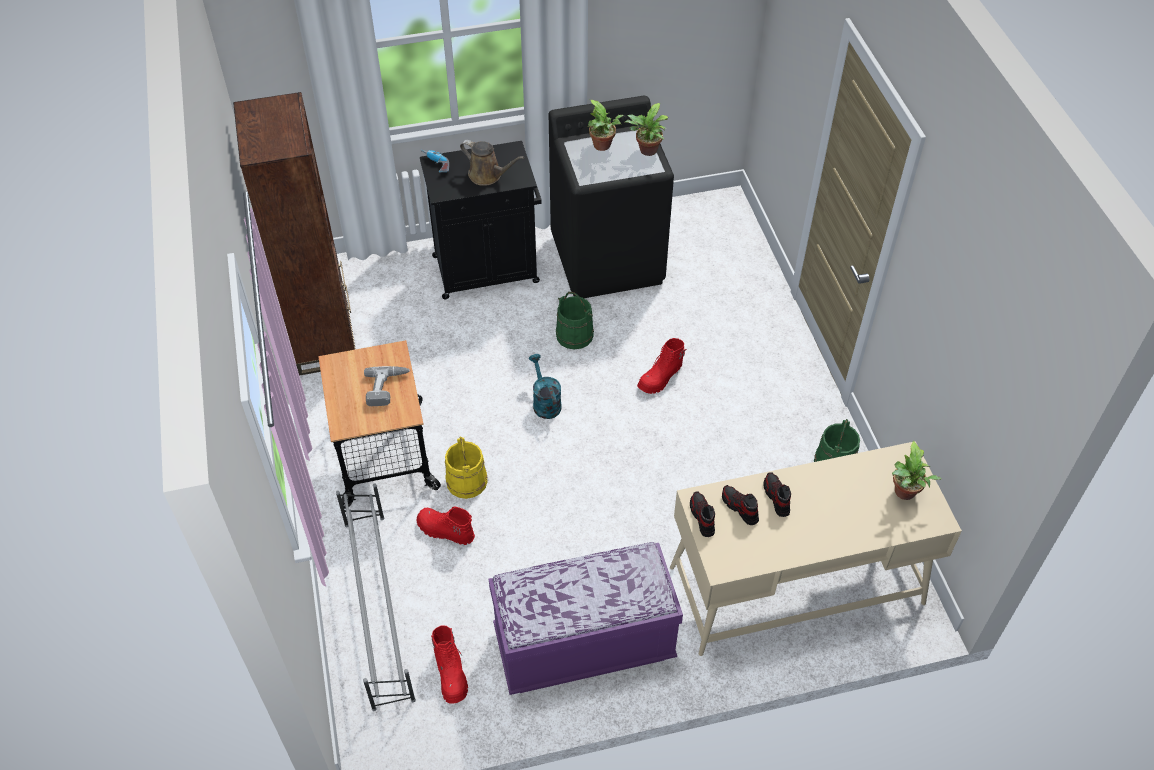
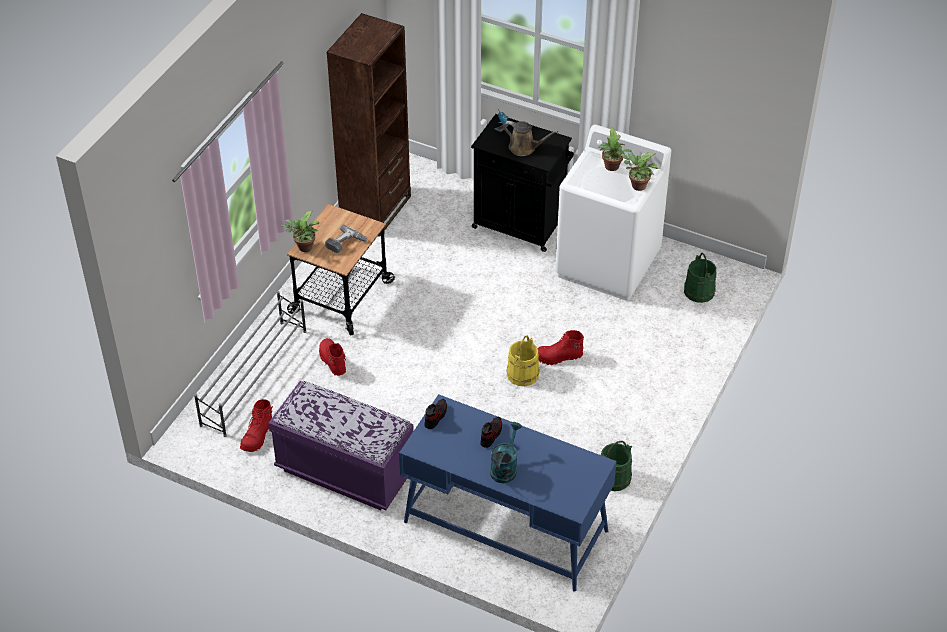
camera: 40 degrees right, 5 degrees down
yellow bucket [445,436,488,499] -> yellow bucket moved to [507,335,539,386]
brown watering can [460,140,524,186] -> brown watering can turned 45 degrees counterclockwise [503,121,558,156]
turquoise watering can [529,354,562,419] -> turquoise watering can moved to [490,422,522,483]
black washing machine [549,96,674,298] -> white washing machine [555,125,671,301]
green bucket [556,292,594,350] -> green bucket moved to [684,253,716,303]
beige desk [670,441,962,656] -> blue desk [399,394,617,592]
shoe [722,485,759,525] -> none
potted plant [892,441,942,500] -> potted plant moved to [280,211,320,252]

